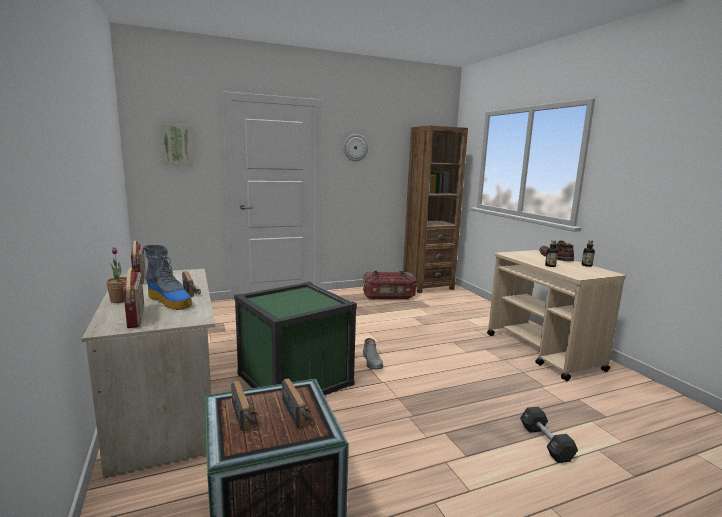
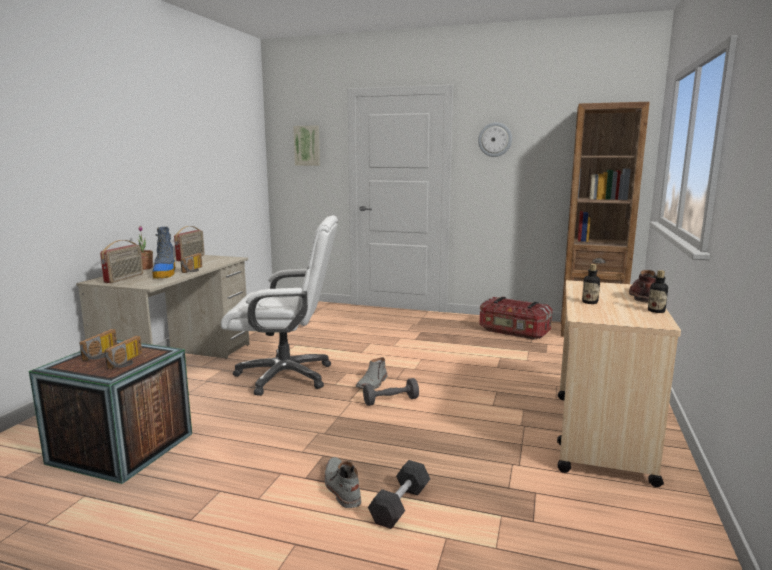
camera: 40 degrees right, 0 degrees up
green storage box [234,282,357,395] -> white office chair [221,215,338,396]
none -> grey boot [325,457,361,508]
none -> grey dumbbell [363,378,419,406]

